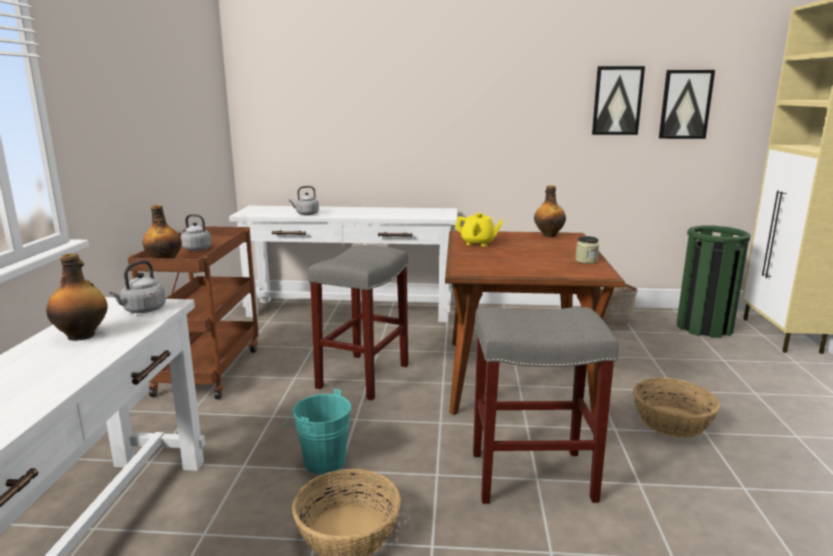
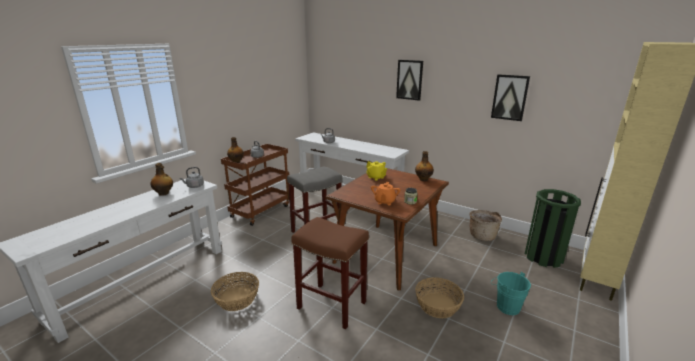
camera: 30 degrees right, 5 degrees up
turquoise bucket [284,389,351,474] -> turquoise bucket moved to [491,272,531,315]
grey stool [473,307,618,504] -> brown stool [291,217,369,329]
picture [659,70,715,139] -> picture moved to [396,60,423,101]
none -> orange teapot [371,182,400,205]

